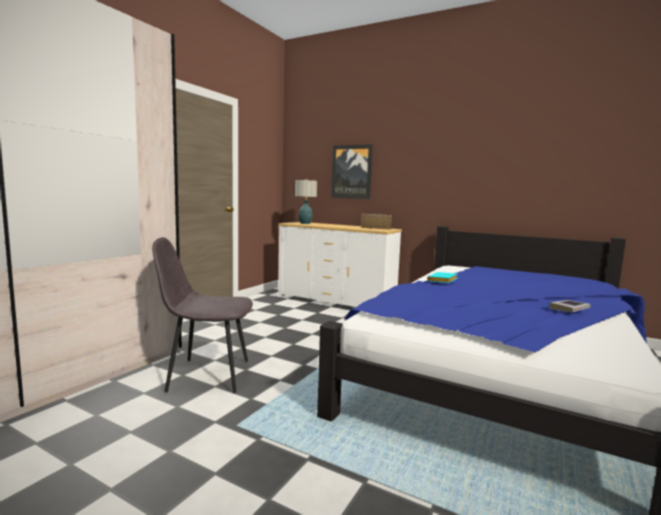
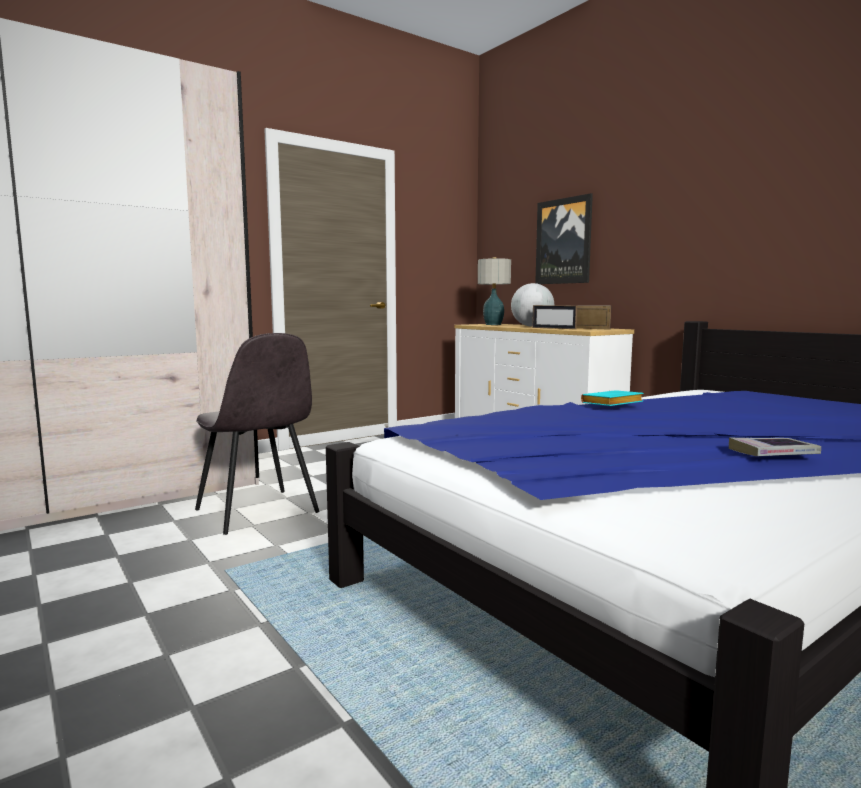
camera: 25 degrees right, 0 degrees up
grey chair [152,237,253,393] -> grey chair turned 150 degrees counterclockwise [195,333,319,535]
none -> globe [511,283,554,327]
none -> picture frame [532,305,577,329]

